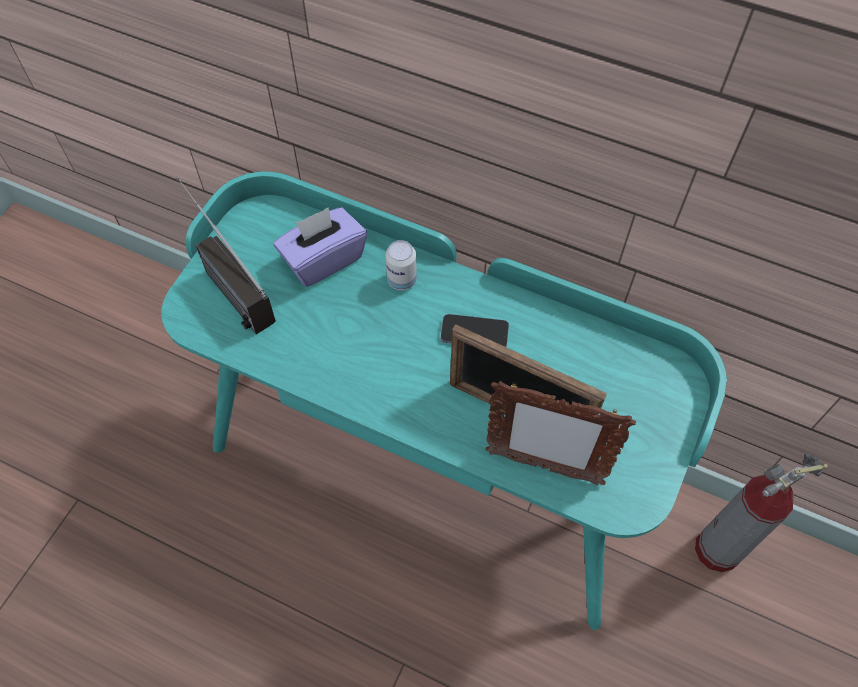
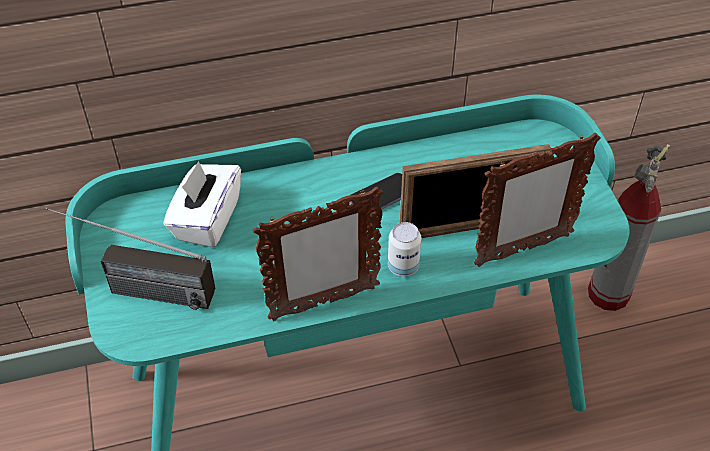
camera: 40 degrees left, 10 degrees down
purple tissue box [273,207,367,287] -> white tissue box [163,161,241,248]
can [385,240,417,290] -> can moved to [388,222,421,277]
none -> picture frame [253,187,383,321]

